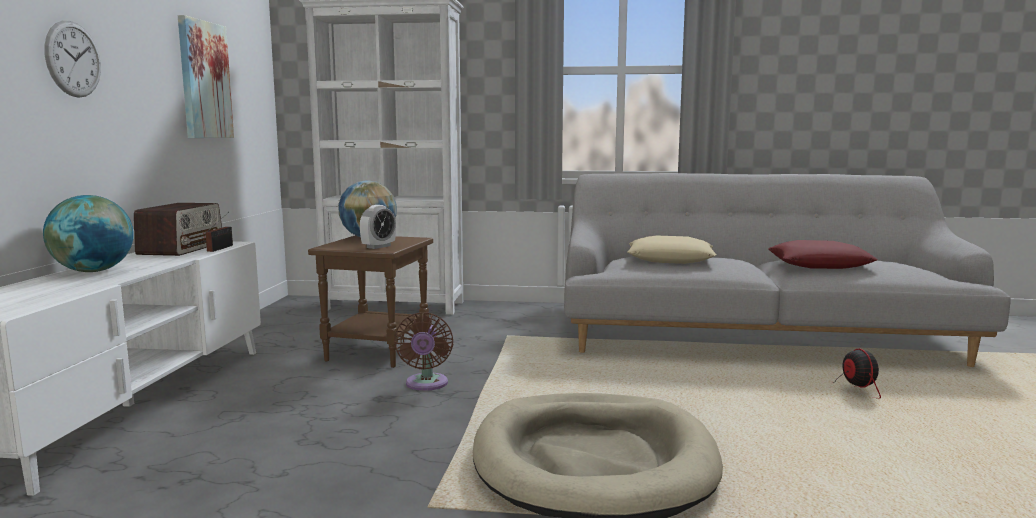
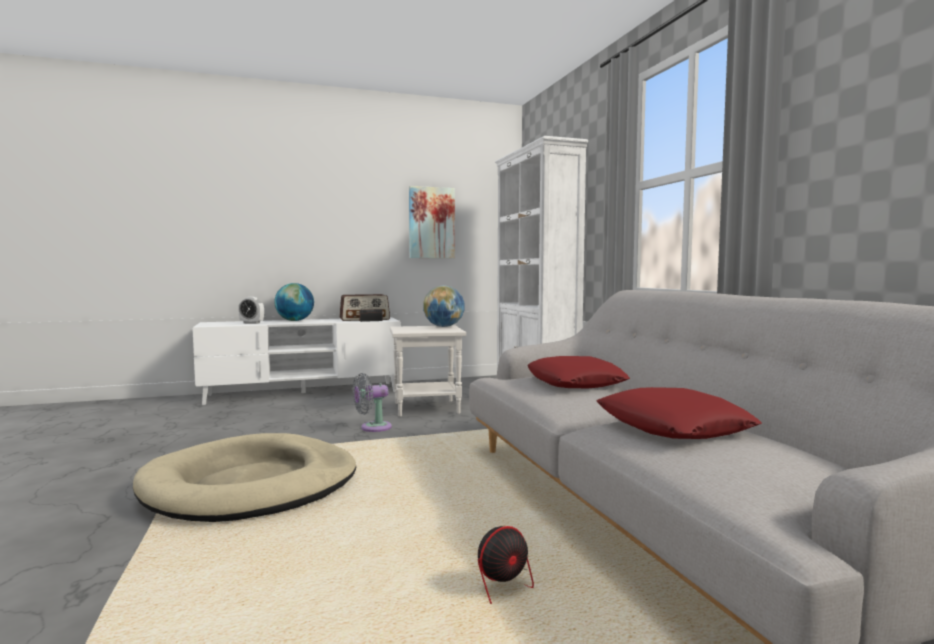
camera: 65 degrees right, 5 degrees down
wall clock [44,21,101,98] -> none
brown side table [308,235,433,368] -> white side table [390,325,466,417]
alarm clock [360,205,396,249] -> alarm clock moved to [238,297,264,324]
brown fan [394,312,453,391] -> grey fan [353,373,392,432]
beige pillow [627,235,717,264] -> red pillow [528,356,630,388]

